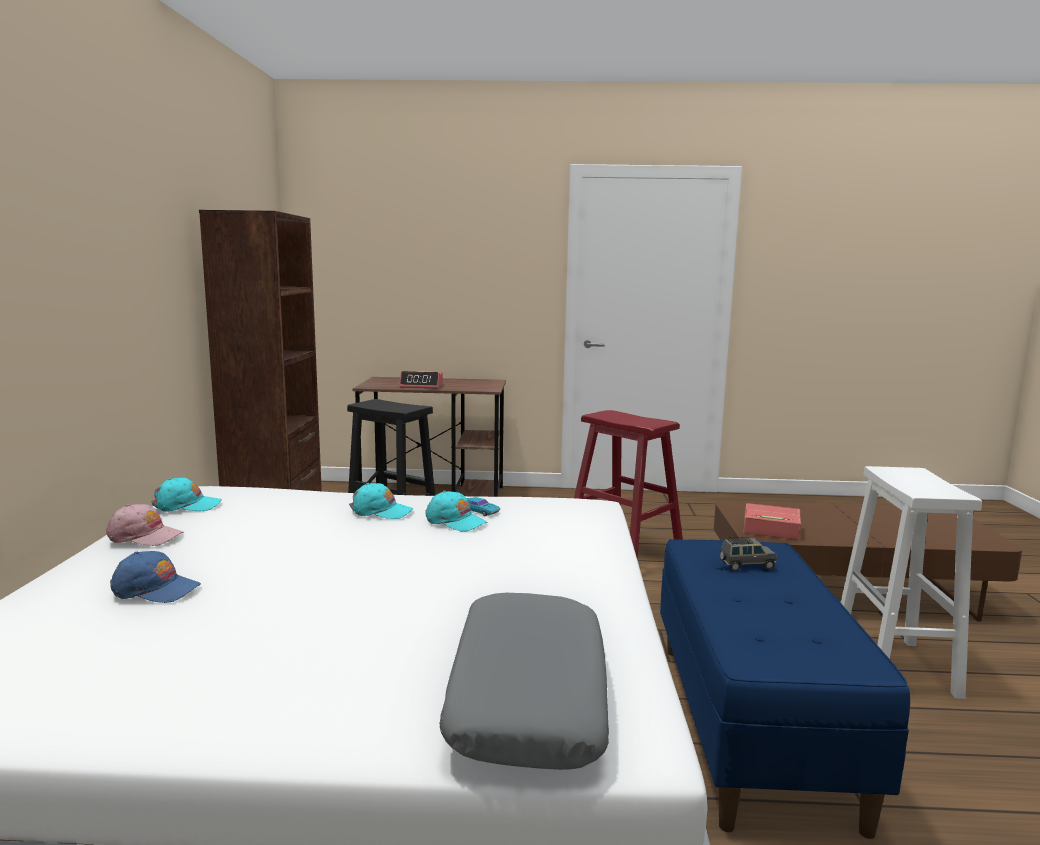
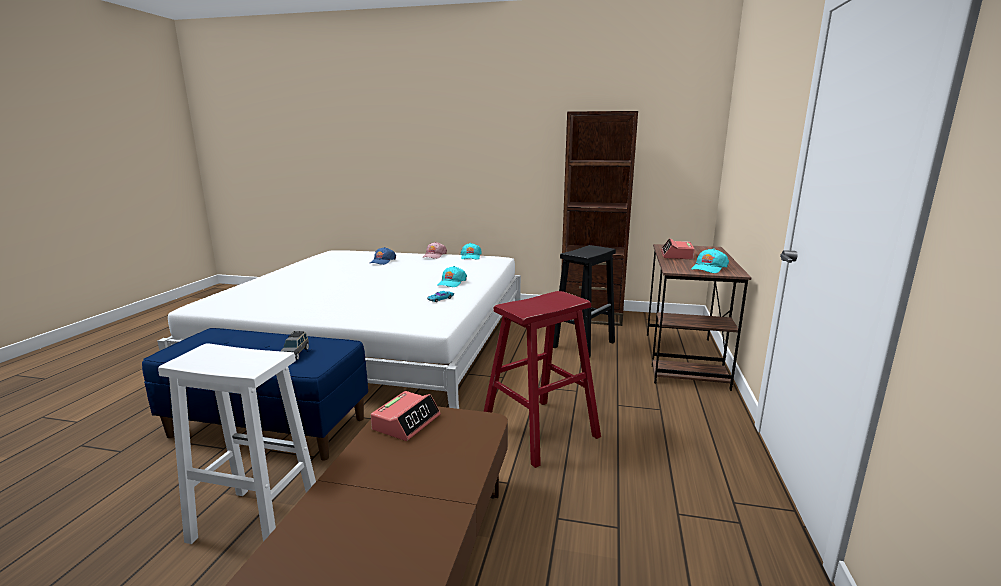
camera: 100 degrees right, 5 degrees up
turquoise cap [425,491,487,532] -> turquoise cap moved to [691,248,729,273]
grey pillow [439,593,609,770] -> none

